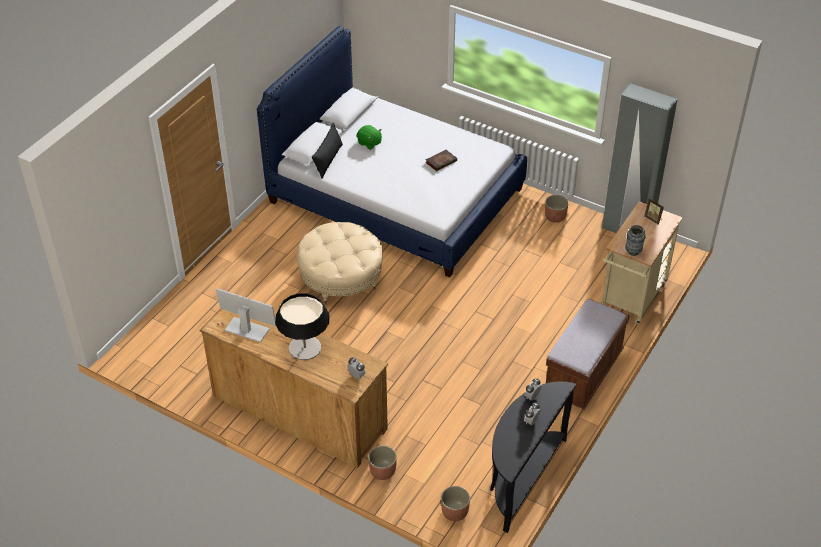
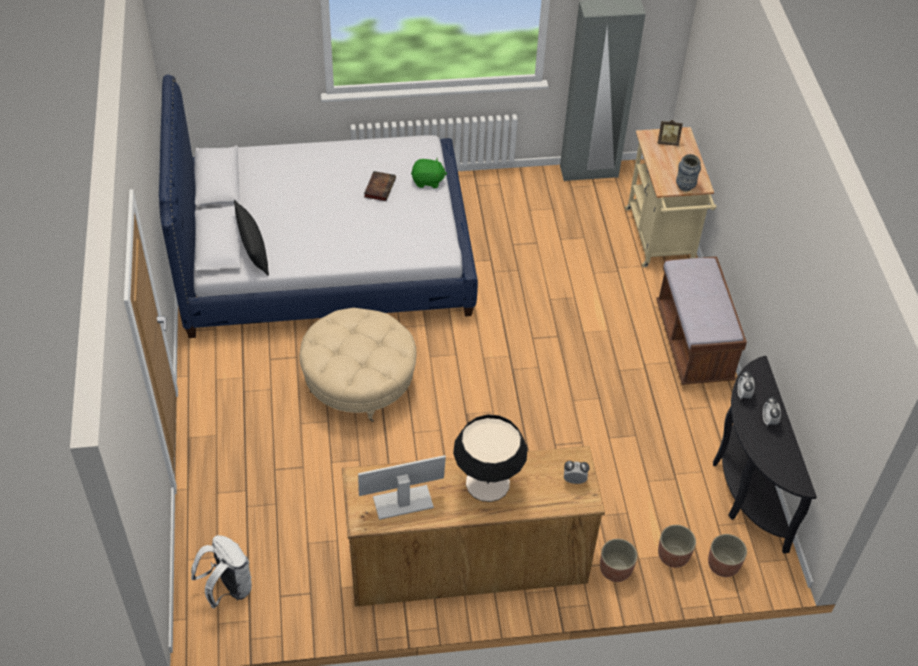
camera: 40 degrees left, 5 degrees up
green plush toy [357,125,382,150] -> green plush toy moved to [411,157,447,188]
planter [545,195,569,223] -> planter moved to [658,525,696,568]
none -> white backpack [191,535,252,609]

